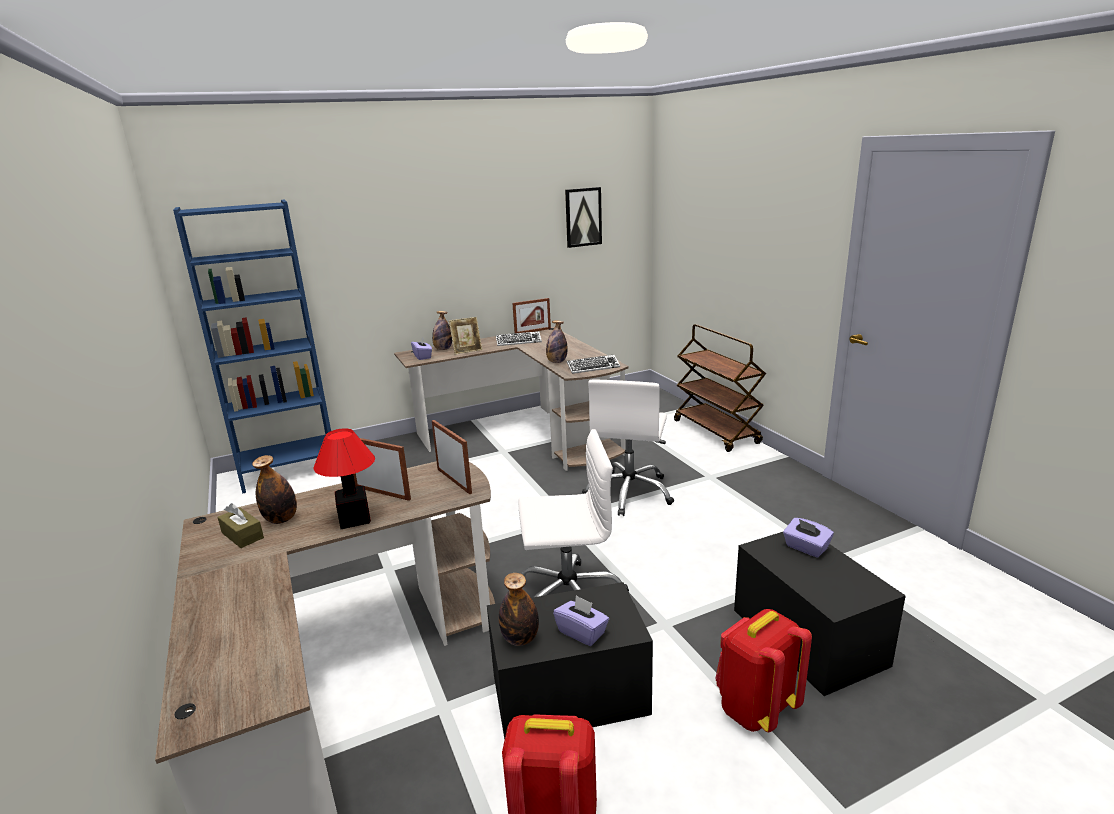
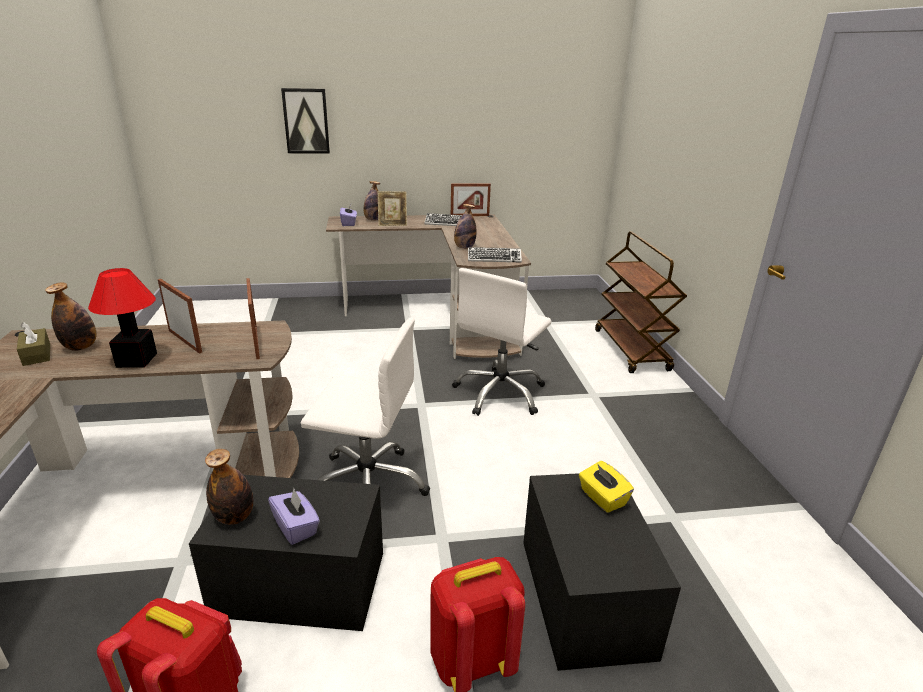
camera: 15 degrees right, 5 degrees up
blue bookcase [173,200,331,494] -> none
picture [565,187,602,248] -> picture moved to [281,88,330,153]
purple tissue box [783,518,834,558] -> yellow tissue box [579,461,634,513]

